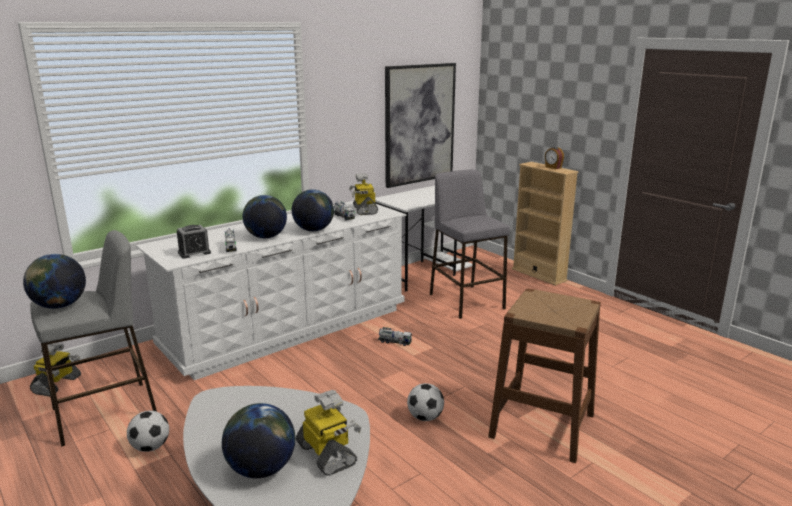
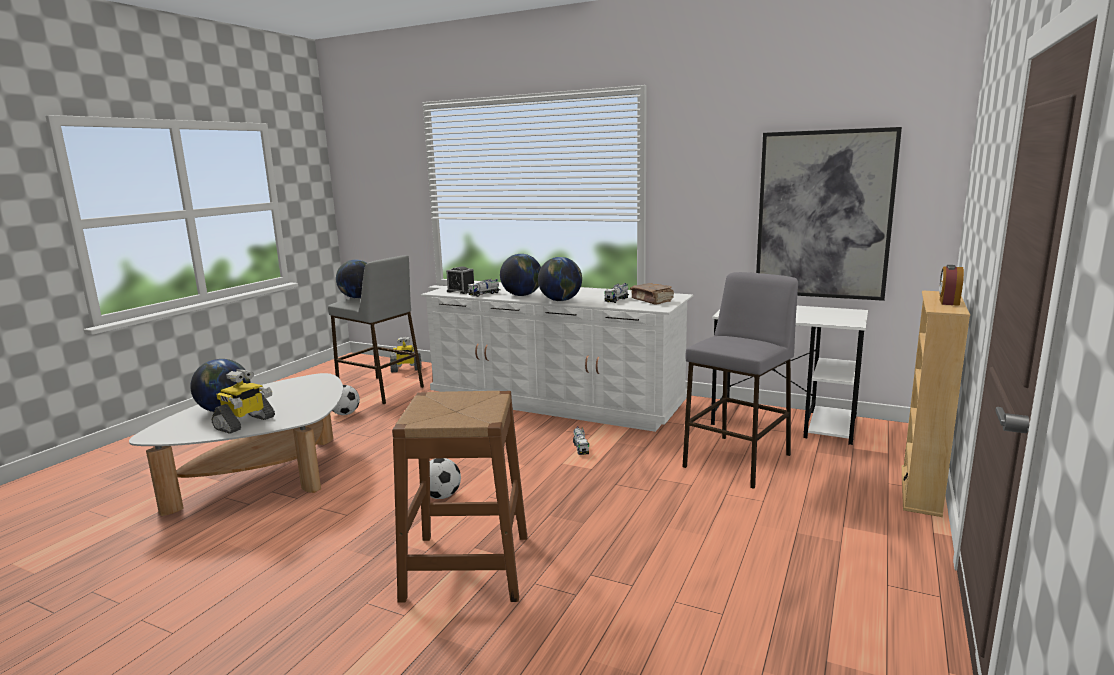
camera: 65 degrees right, 5 degrees down
toy robot [349,174,378,215] -> brown book [630,283,674,305]

